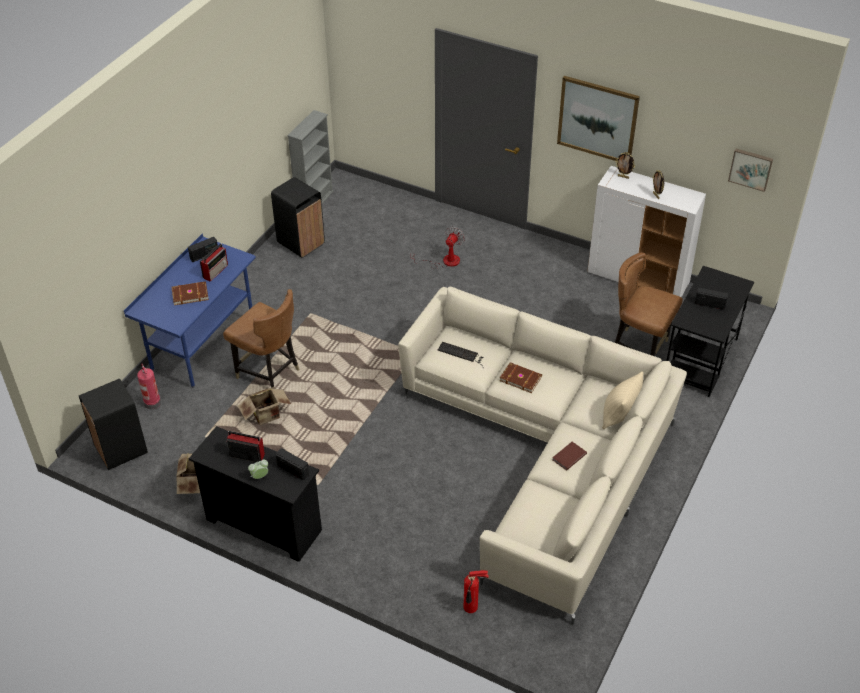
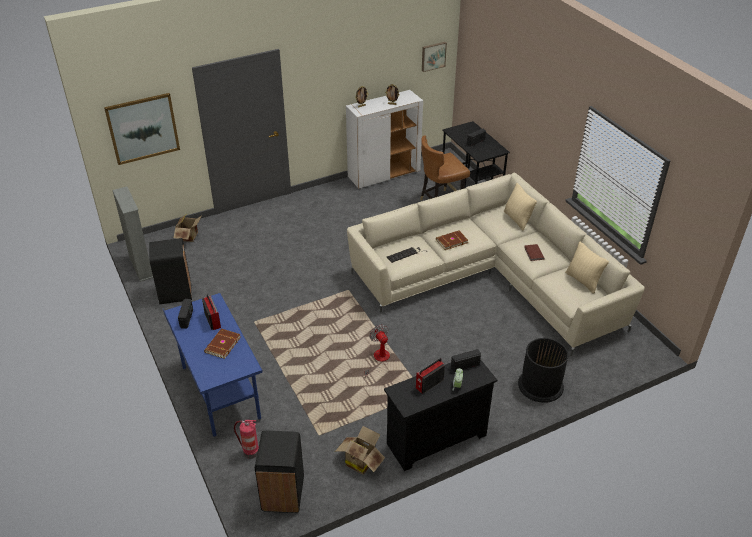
camera: 55 degrees left, 5 degrees down
brown chair [223,289,299,389] -> none
cardboard box [238,388,291,425] -> cardboard box moved to [173,214,202,242]
fan [411,227,465,269] -> fan moved to [364,325,390,378]
fire extinguisher [464,570,489,613] -> none
picture [557,76,640,161] -> picture moved to [104,93,180,165]
none -> black trash can [518,338,568,403]
none -> beige pillow [565,241,609,294]

